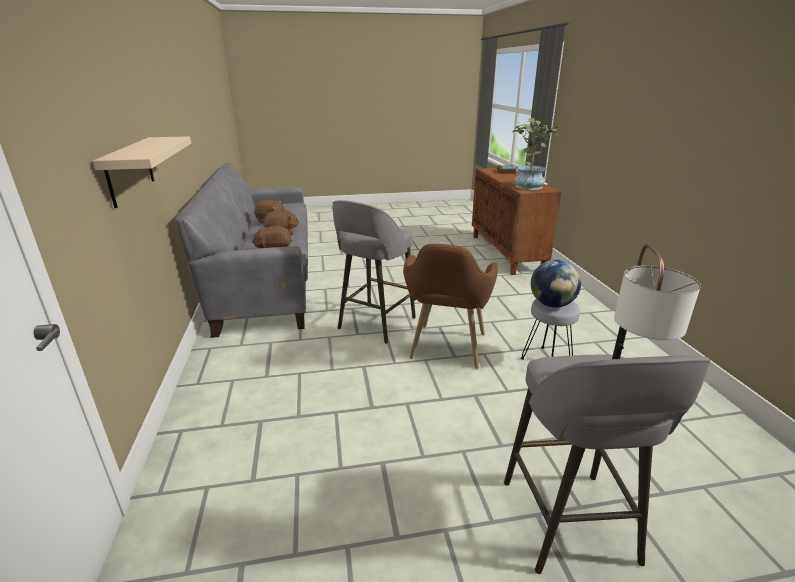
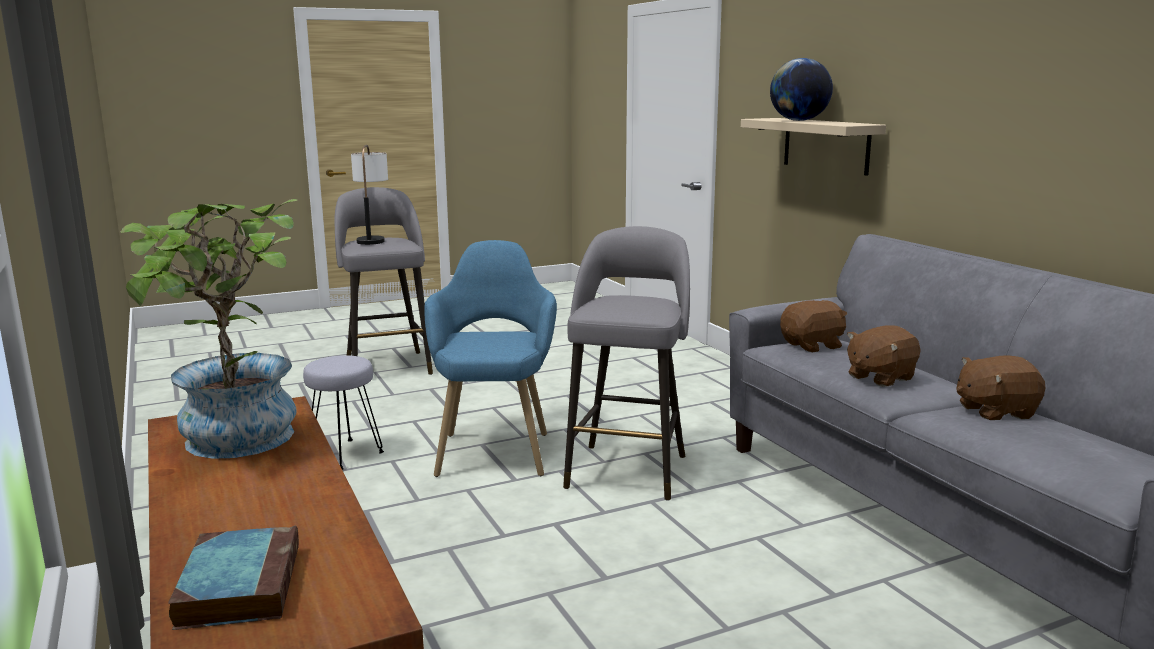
camera: 165 degrees right, 10 degrees down
brown armchair [403,244,498,369] -> blue armchair [424,240,557,477]
globe [531,260,581,307] -> globe moved to [770,58,833,121]

